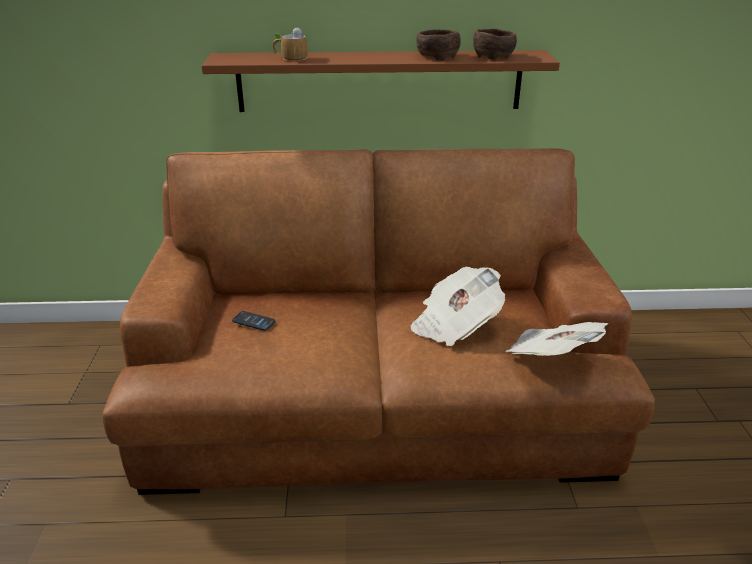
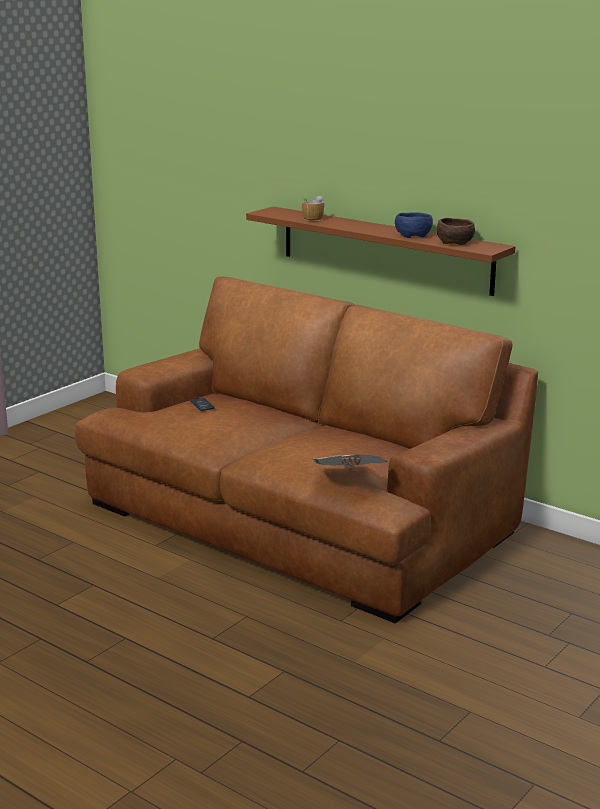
camera: 40 degrees right, 10 degrees down
newspaper [410,267,505,346] -> none
brown bowl [416,29,461,60] -> blue bowl [395,212,433,238]

